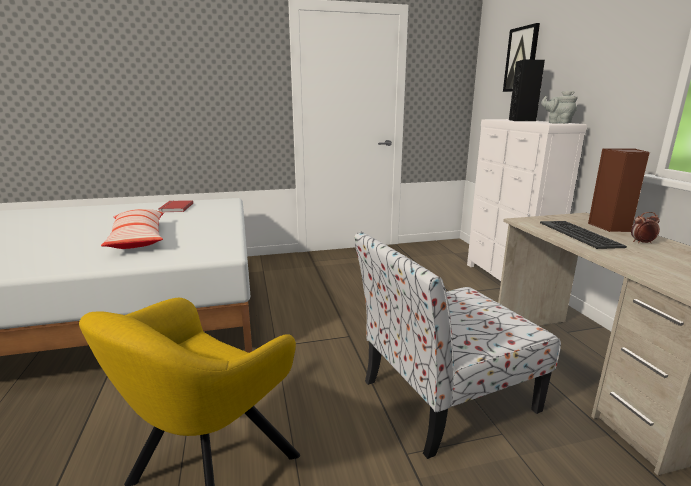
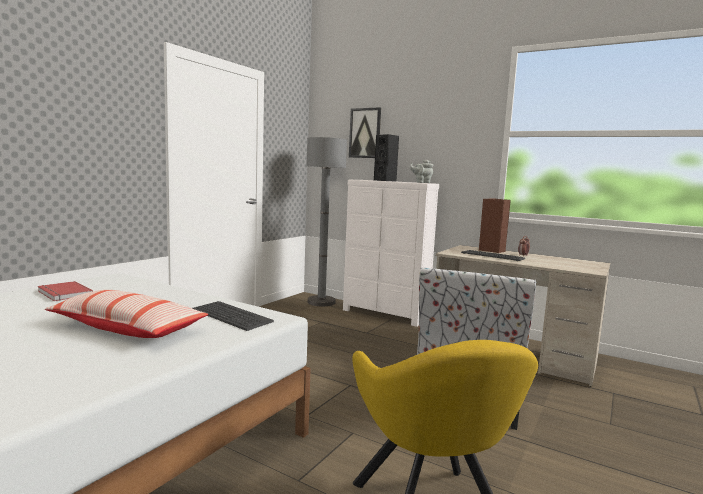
camera: 45 degrees left, 10 degrees down
none -> keyboard [192,301,274,331]
none -> grey floor lamp [306,137,347,306]

